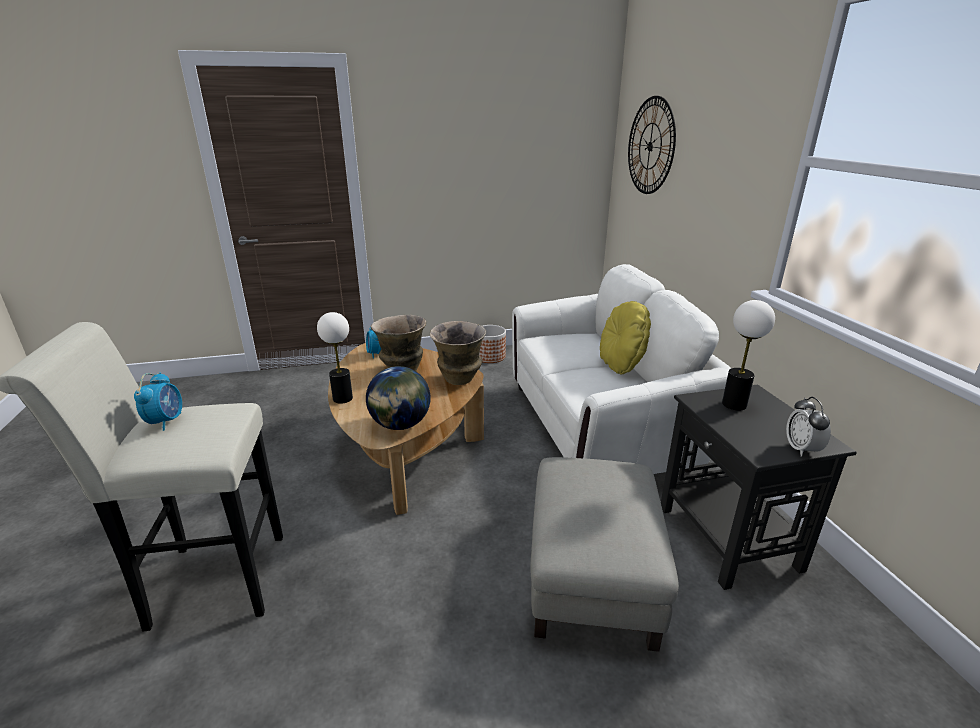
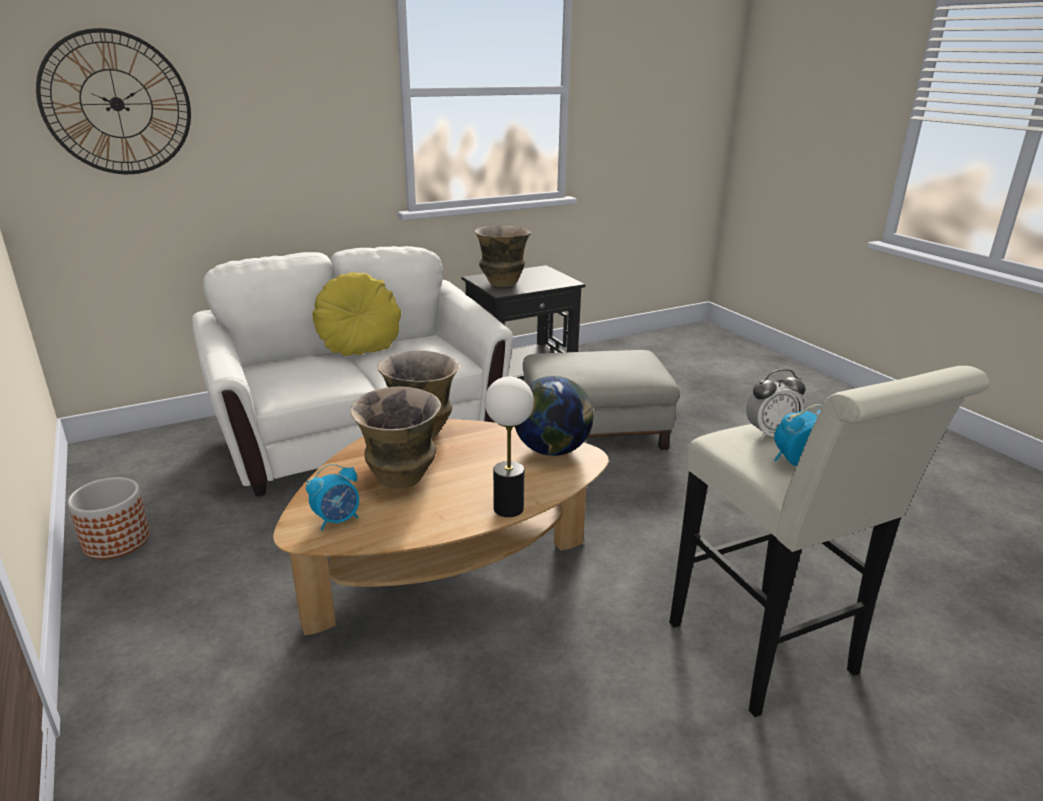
camera: 105 degrees left, 0 degrees up
table lamp [722,300,775,410] -> vase [475,226,531,287]
alarm clock [786,397,831,456] -> alarm clock moved to [746,369,806,440]

